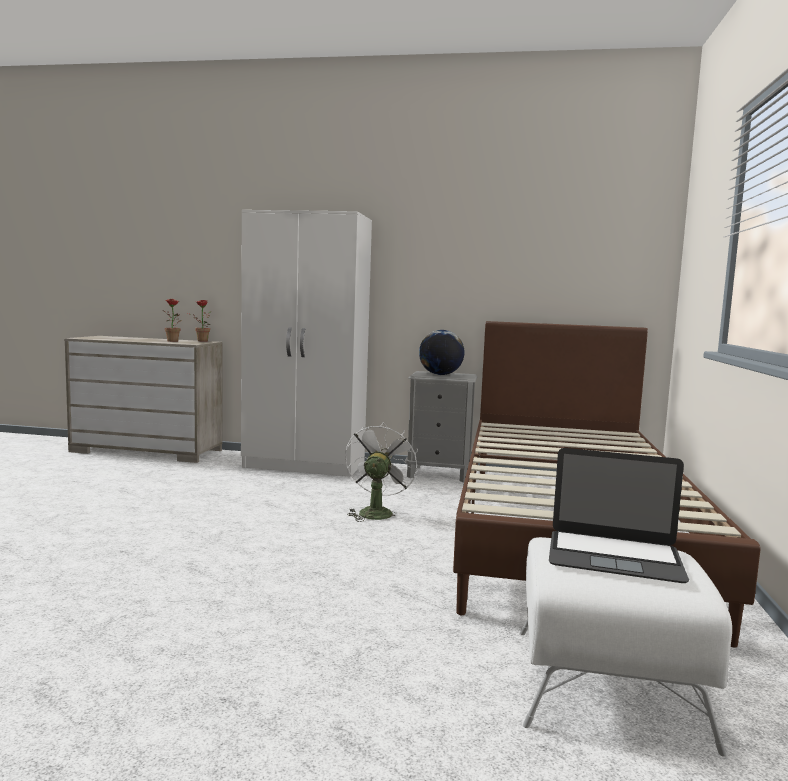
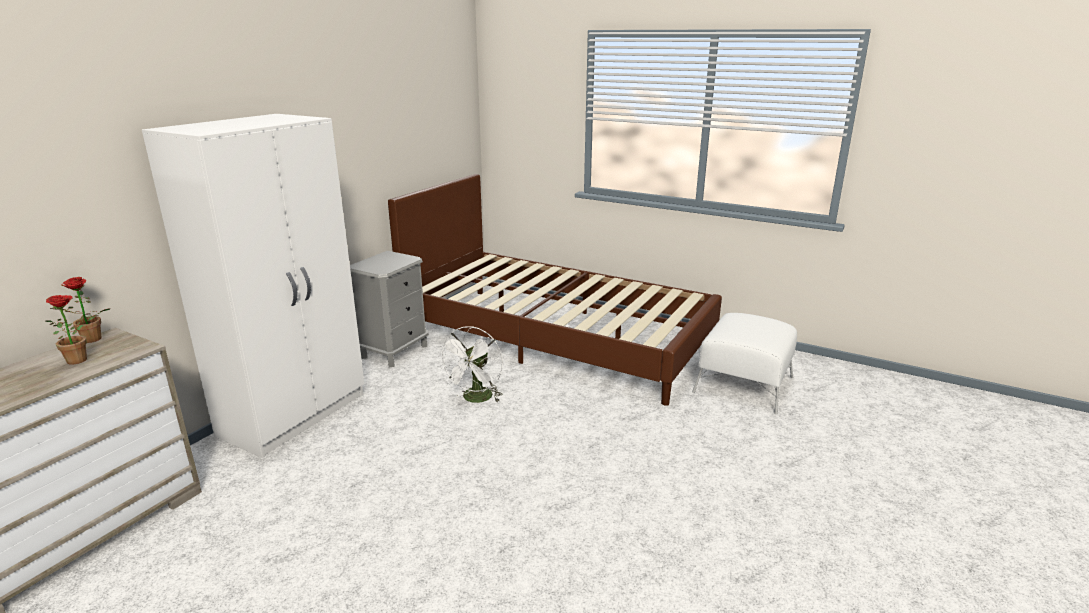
camera: 70 degrees left, 15 degrees up
white fan [345,422,418,522] -> white fan turned 105 degrees counterclockwise [438,326,503,403]
globe [419,330,465,375] -> none
laptop [549,448,689,583] -> none

